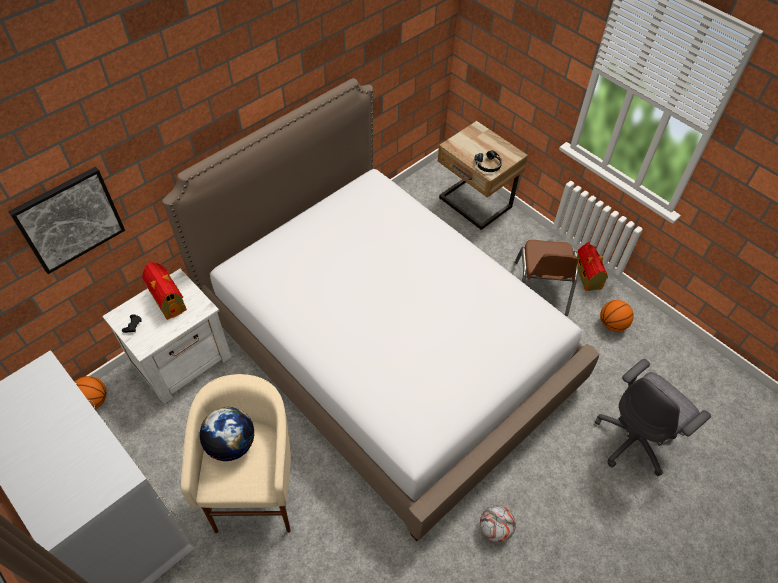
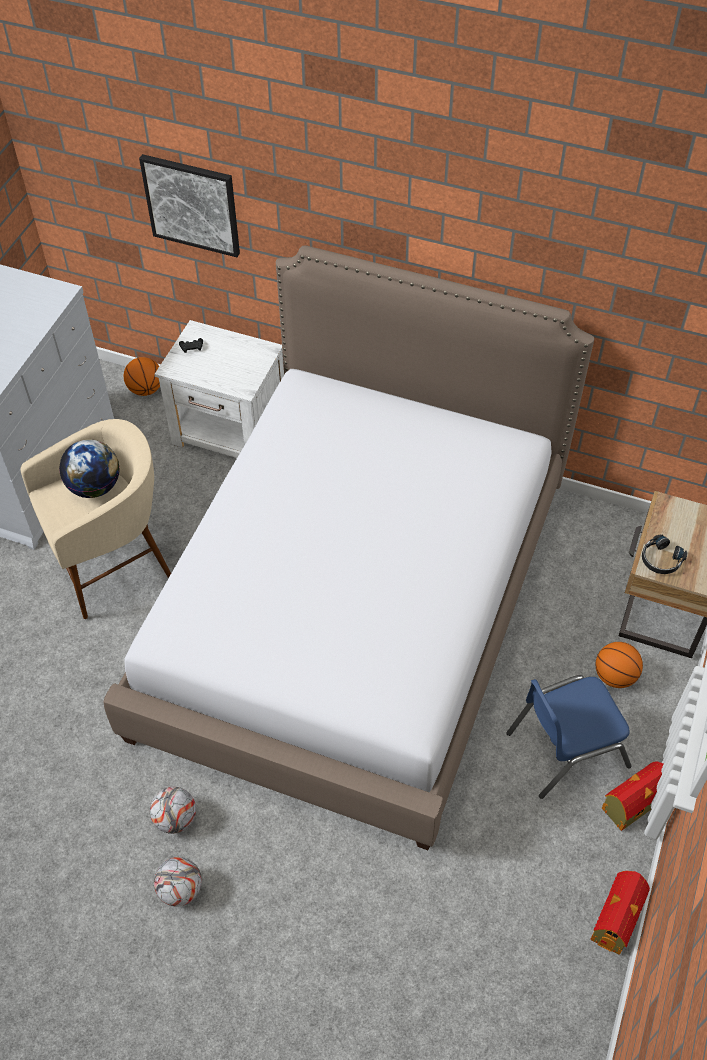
camera: 65 degrees right, 0 degrees up
toy house [142,262,187,320] -> toy house moved to [590,871,650,955]
brown chair [515,240,578,316] -> blue chair [506,675,632,799]
grey office chair [595,359,711,476] -> none
basketball [600,300,634,332] -> basketball moved to [596,642,643,688]
none -> football [154,857,202,907]

